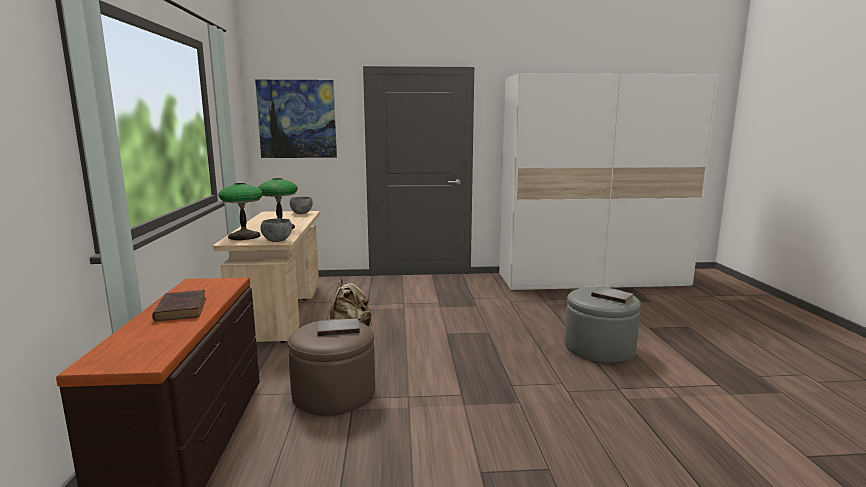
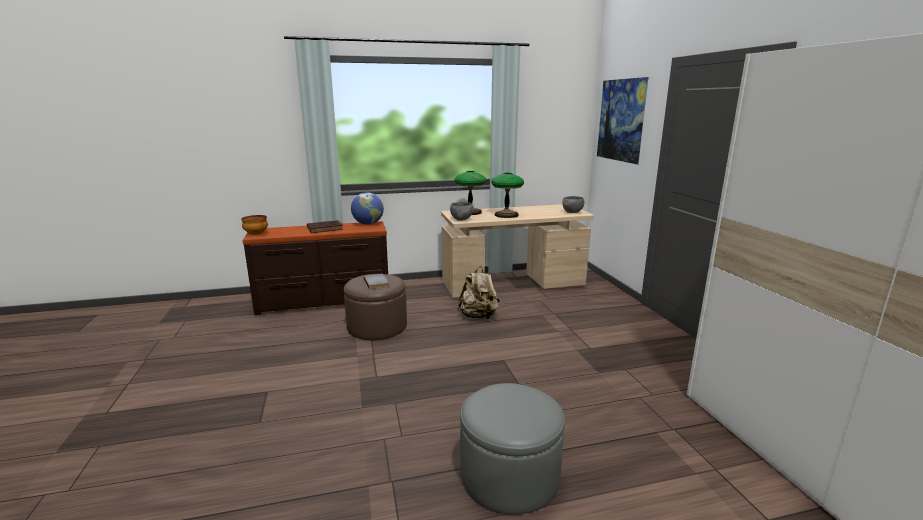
camera: 80 degrees right, 5 degrees up
grey book [591,287,633,304] -> none
none -> bowl [241,215,268,235]
none -> globe [351,192,384,225]

